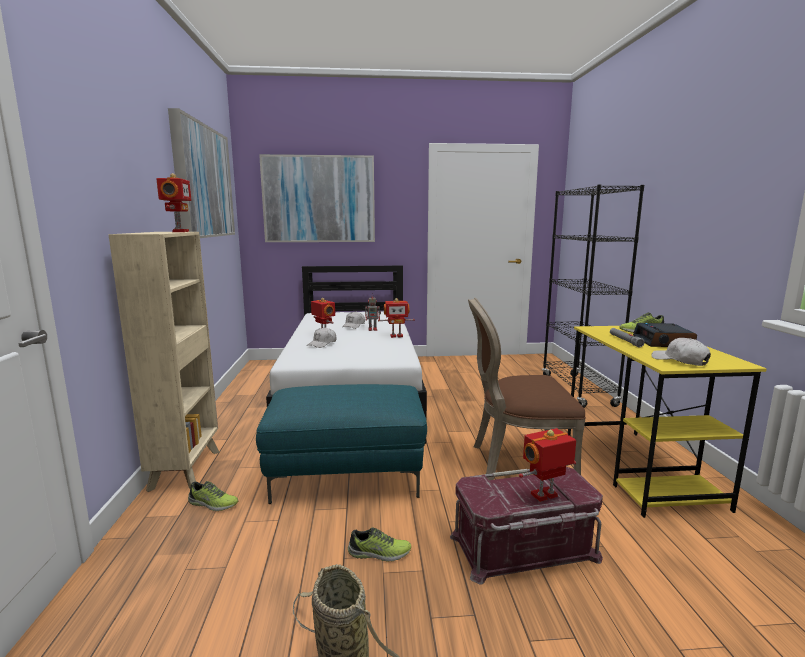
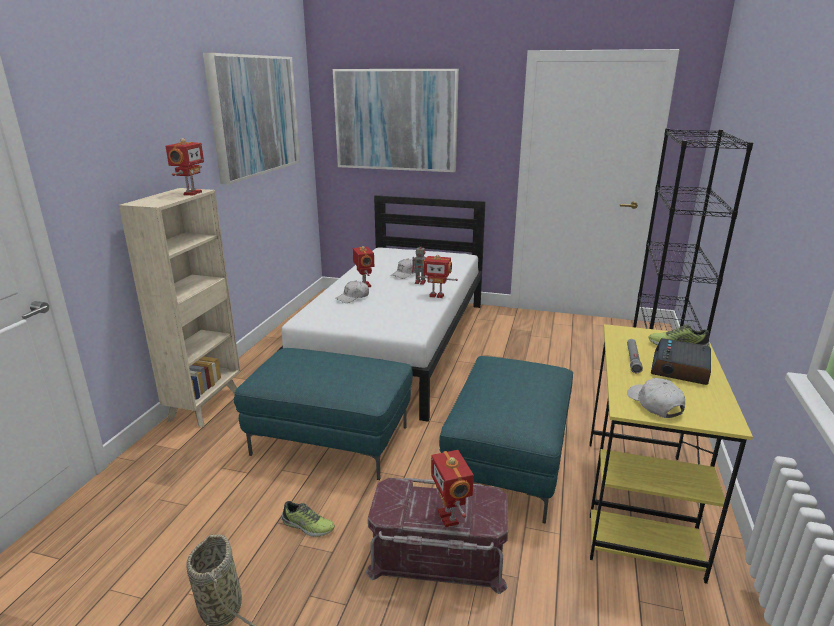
camera: 20 degrees right, 10 degrees up
shoe [188,481,238,511] -> none
brown chair [468,298,586,480] -> turquoise ottoman [439,356,573,524]
toy robot [519,428,576,502] -> toy robot turned 105 degrees counterclockwise [431,450,474,527]

